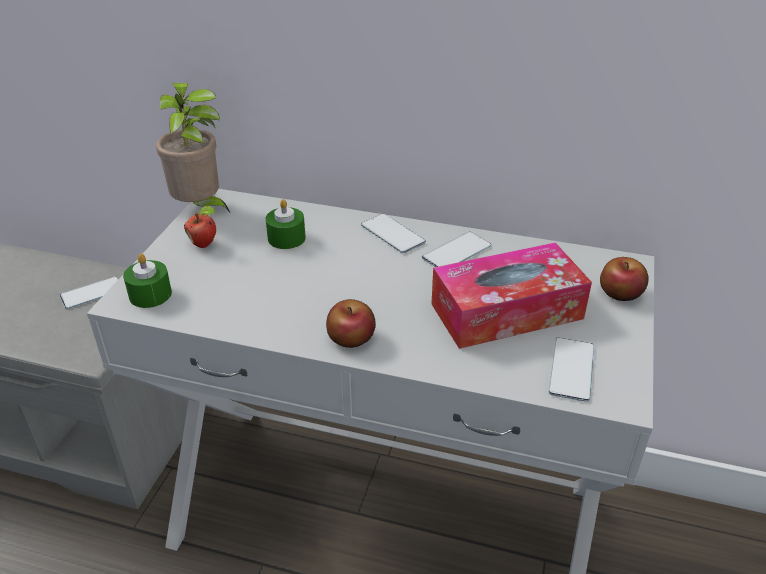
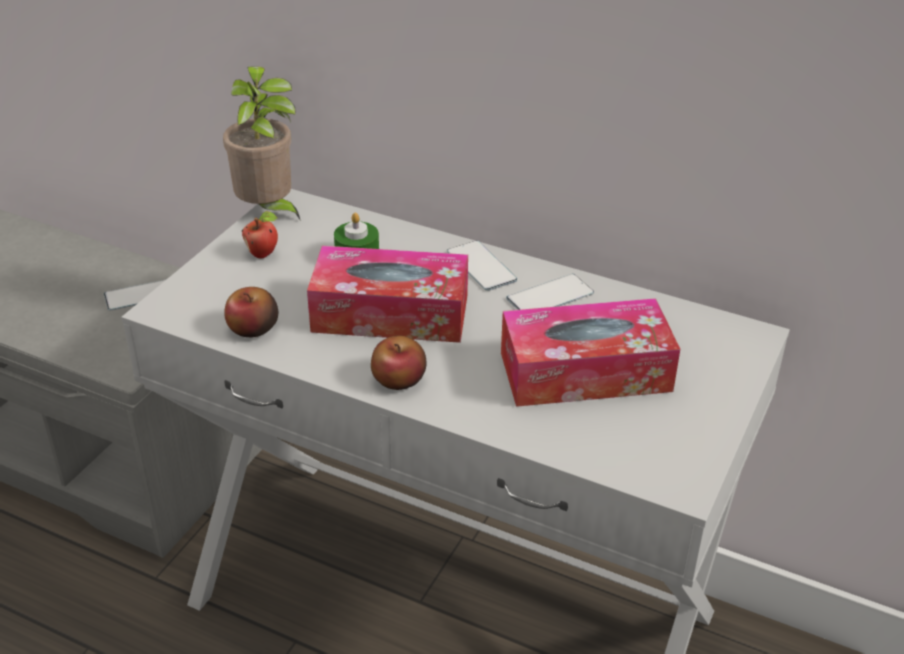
camera: 10 degrees right, 0 degrees up
green candle [123,253,172,308] -> none
phone [548,337,594,402] -> none
apple [600,257,649,301] -> apple moved to [224,287,278,337]
none -> tissue box [307,246,468,343]

